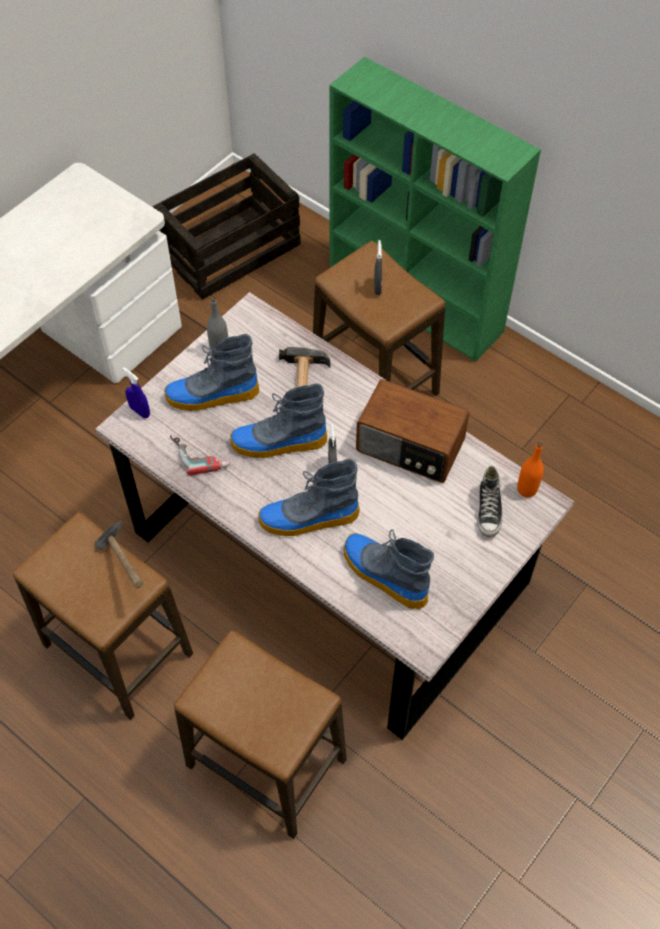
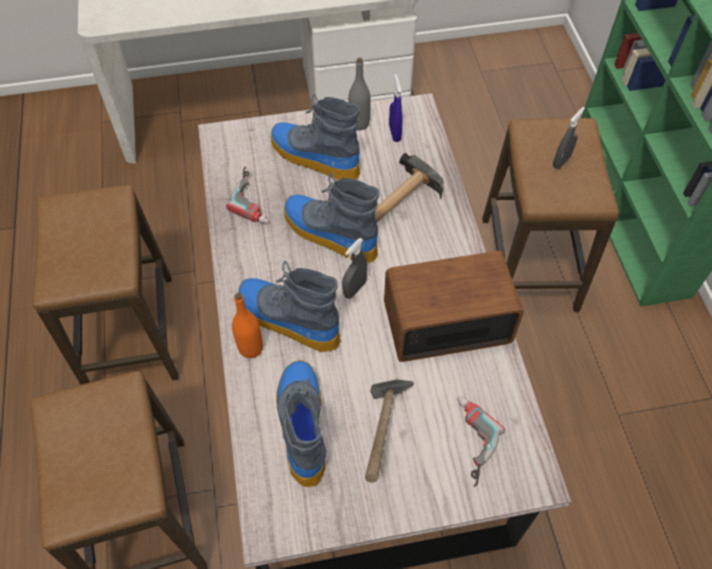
camera: 40 degrees right, 0 degrees up
hammer [95,521,143,588] -> hammer moved to [365,379,414,483]
blue spray bottle [122,367,150,418] -> blue spray bottle moved to [389,74,403,142]
crate [153,154,301,300] -> none
radio [356,379,469,483] -> radio turned 105 degrees clockwise [384,251,524,362]
shoe [477,466,503,537] -> power drill [457,396,505,487]
orange bottle [517,442,544,497] -> orange bottle moved to [232,293,263,358]

